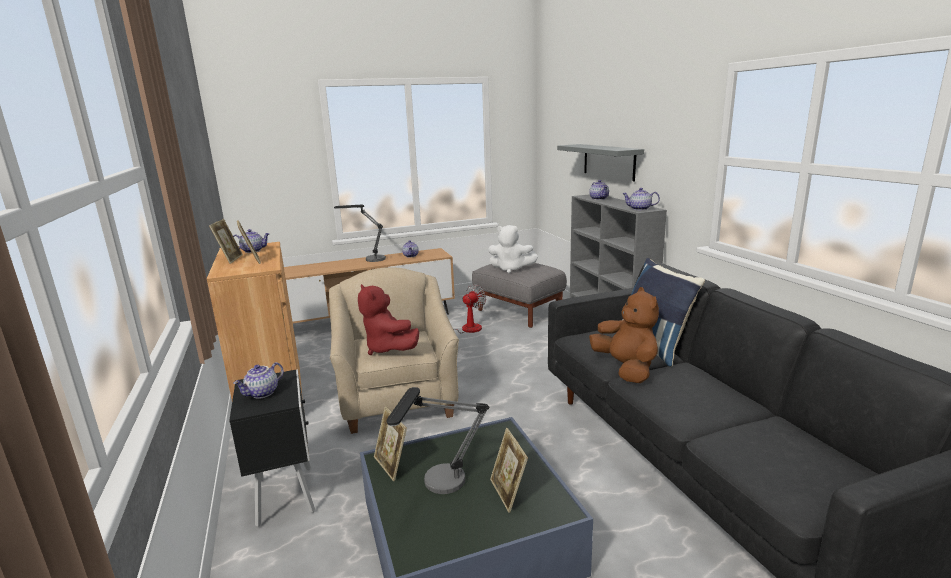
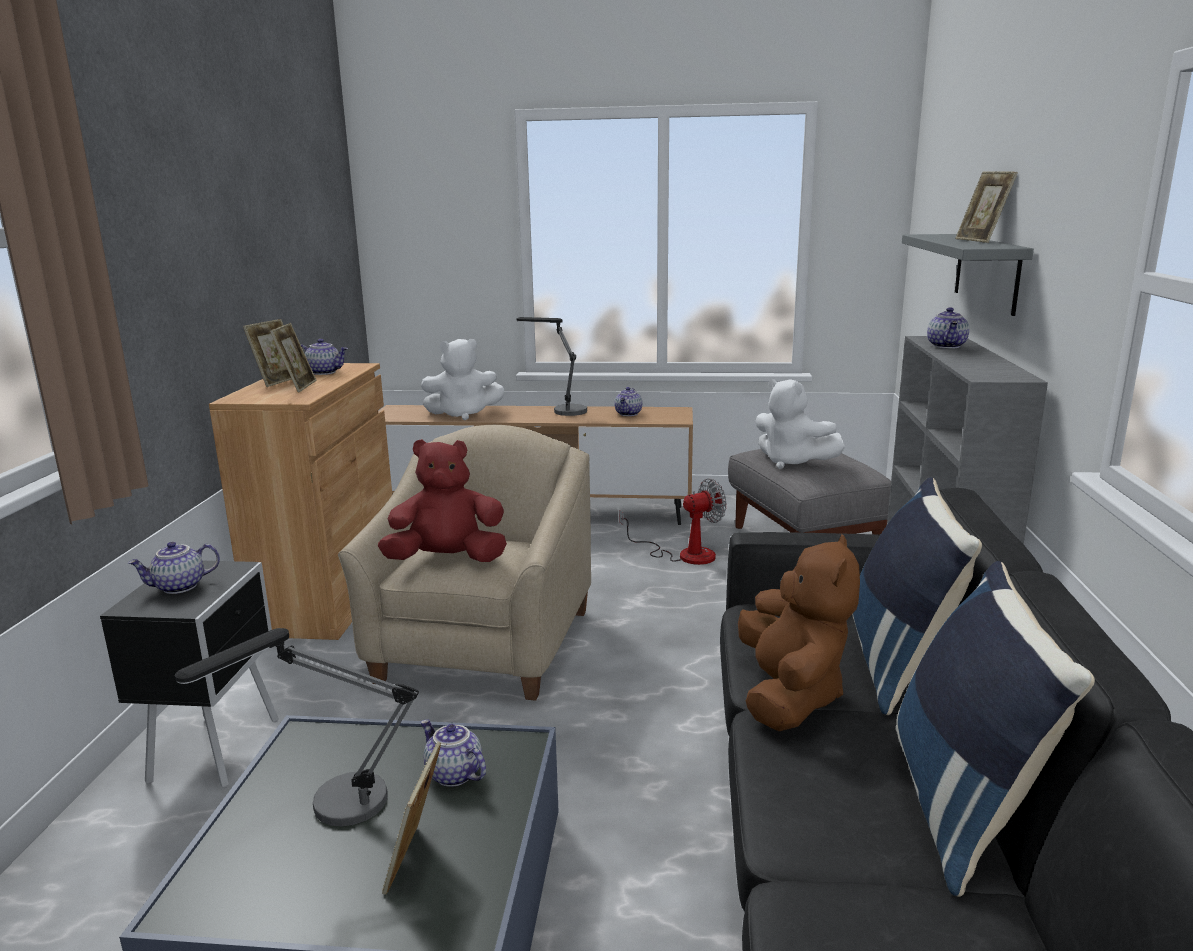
camera: 25 degrees right, 0 degrees up
red plush toy [358,284,419,355] -> red plush toy turned 90 degrees clockwise [378,439,507,562]
picture frame [374,406,407,481] -> picture frame moved to [955,171,1018,243]
teapot [622,188,660,210] -> teapot moved to [420,719,486,787]
none -> white plush toy [421,339,505,420]
none -> blue pillow [895,561,1095,897]

